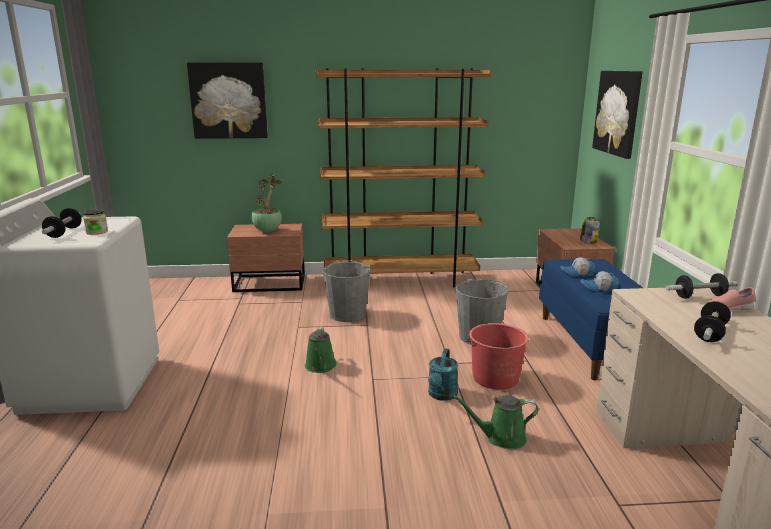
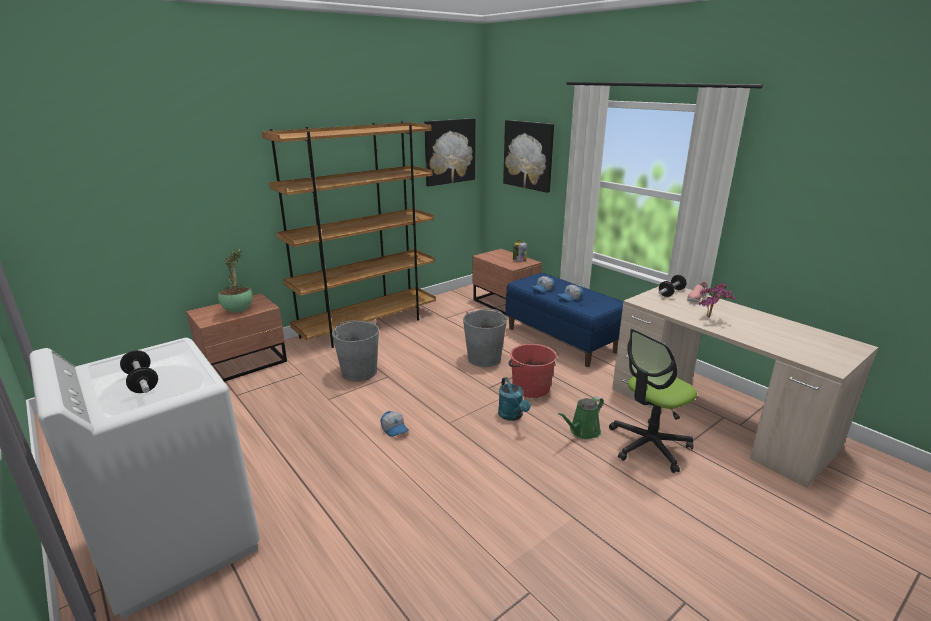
camera: 35 degrees left, 5 degrees up
jar [83,209,108,235] -> none
picture [187,62,268,139] -> picture moved to [424,118,476,186]
green watering can [305,327,337,373] -> cap [380,411,409,437]
dumbbell [694,301,731,342] -> potted plant [699,283,735,318]
none -> office chair [609,329,697,473]

